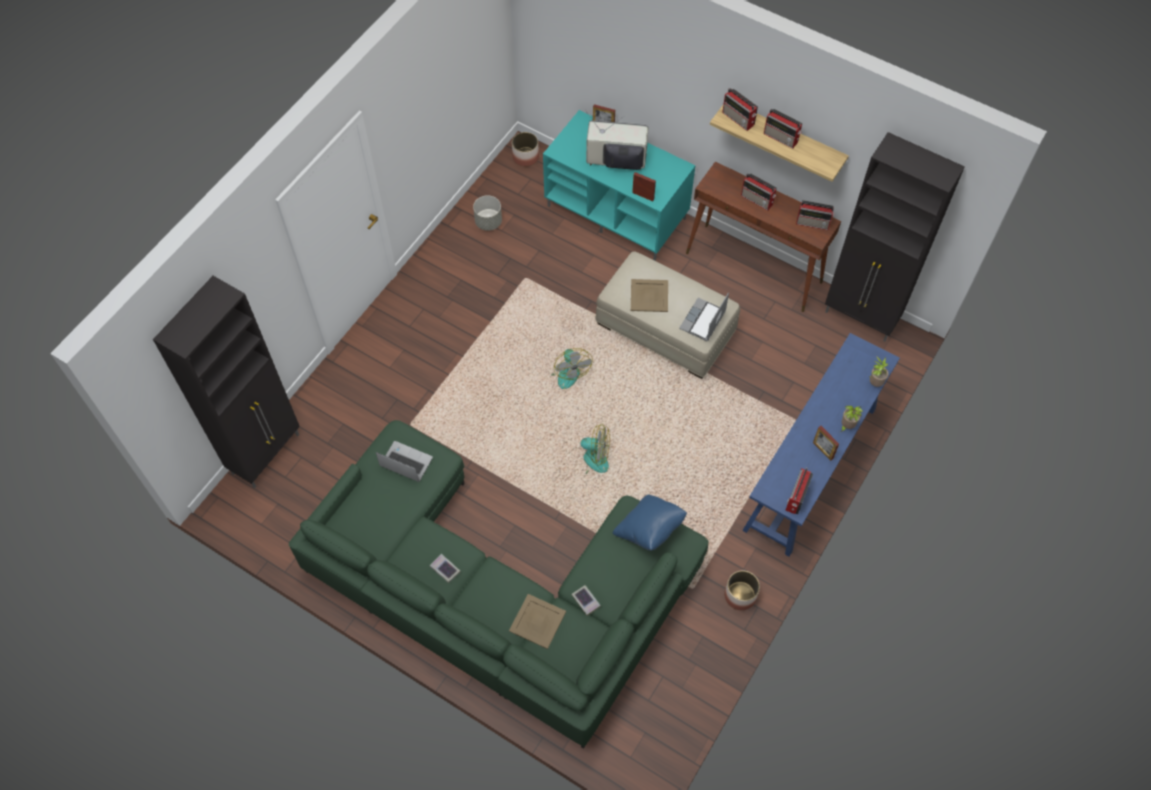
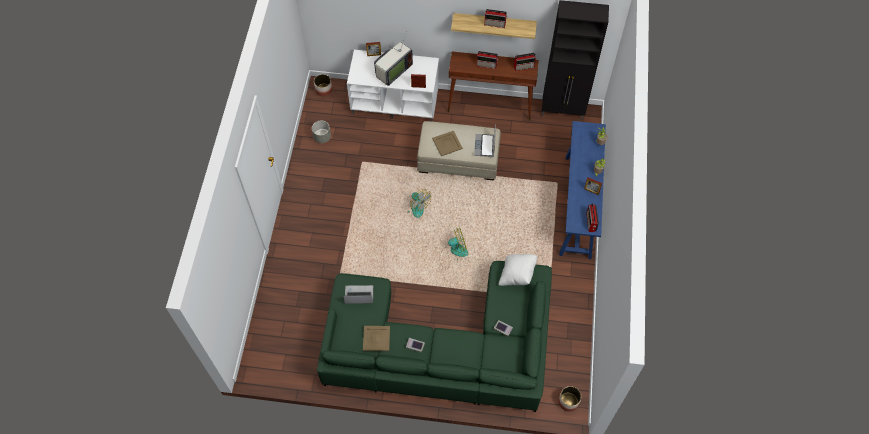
camera: 25 degrees left, 0 degrees up
black cabinet [153,276,300,488] -> none
beige tray [509,594,566,649] -> beige tray moved to [363,326,390,351]
turquoise tv stand [543,110,696,260] -> white tv stand [347,50,439,122]
television [585,110,648,170] -> television turned 150 degrees clockwise [374,32,413,86]
blue pillow [612,494,687,551] -> white pillow [499,254,537,286]
radio [722,88,758,131] -> none
planter [724,570,760,610] -> planter moved to [558,386,581,412]

